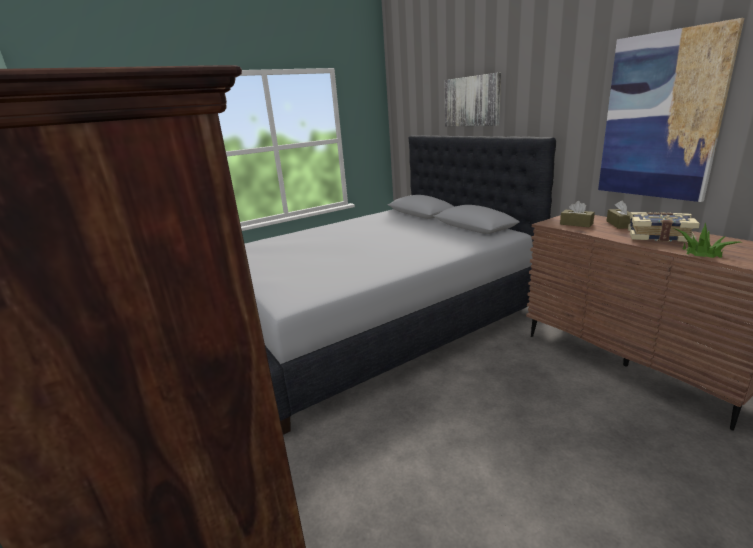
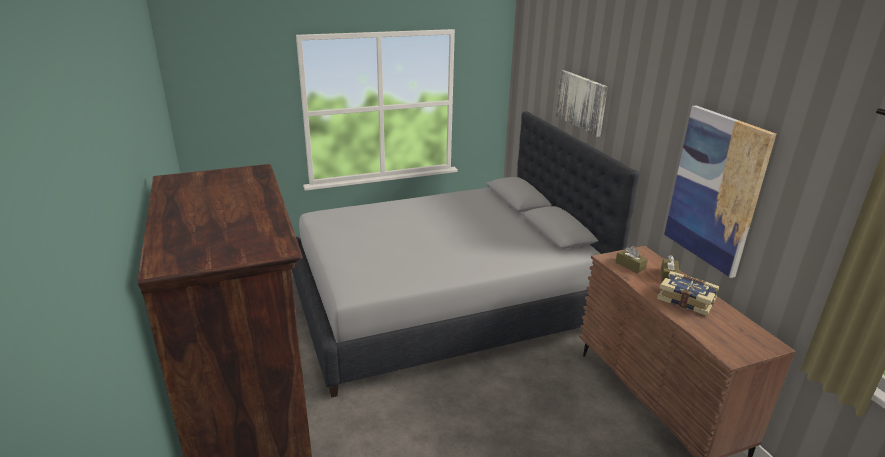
camera: 10 degrees right, 5 degrees up
potted plant [674,223,740,258] -> none

